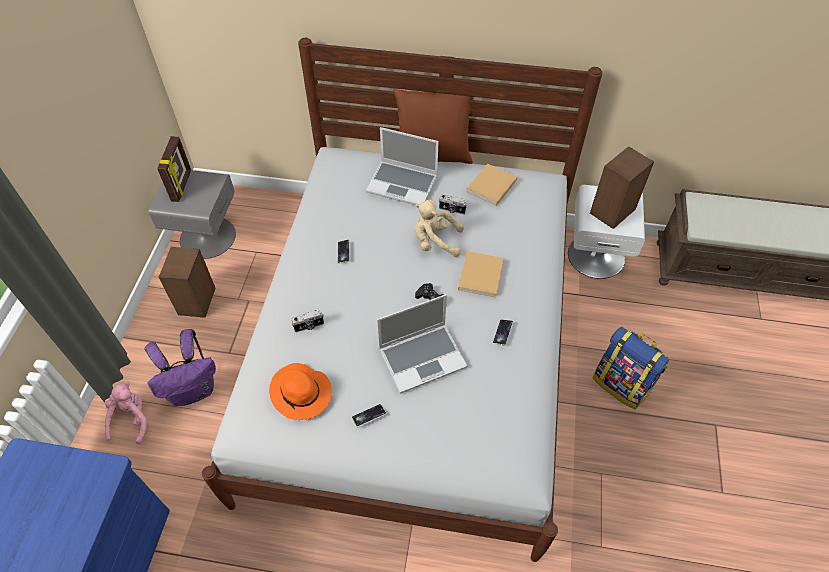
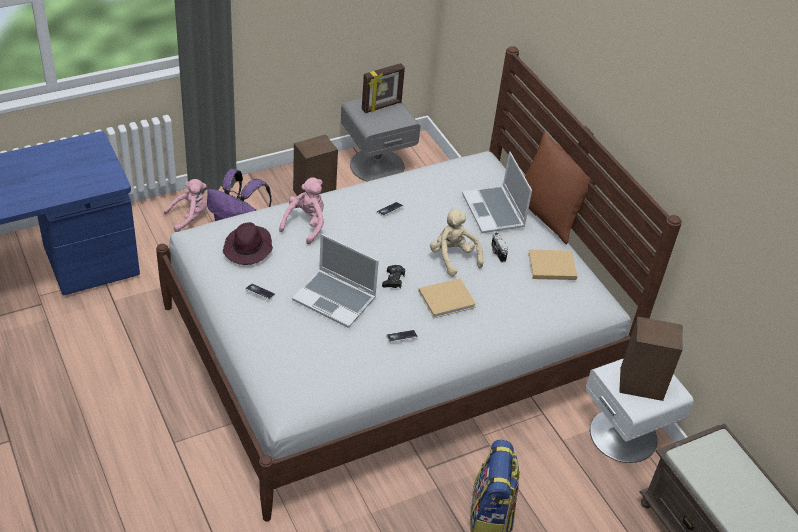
camera: 50 degrees right, 10 degrees down
orange hat [269,363,332,420] -> purple hat [223,222,273,265]
camera [291,310,324,332] -> pink plush toy [279,177,324,245]

